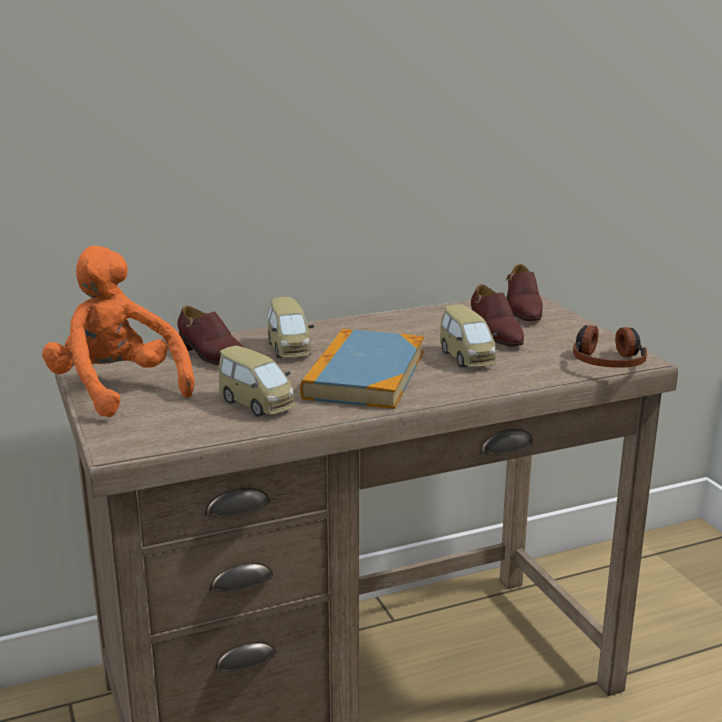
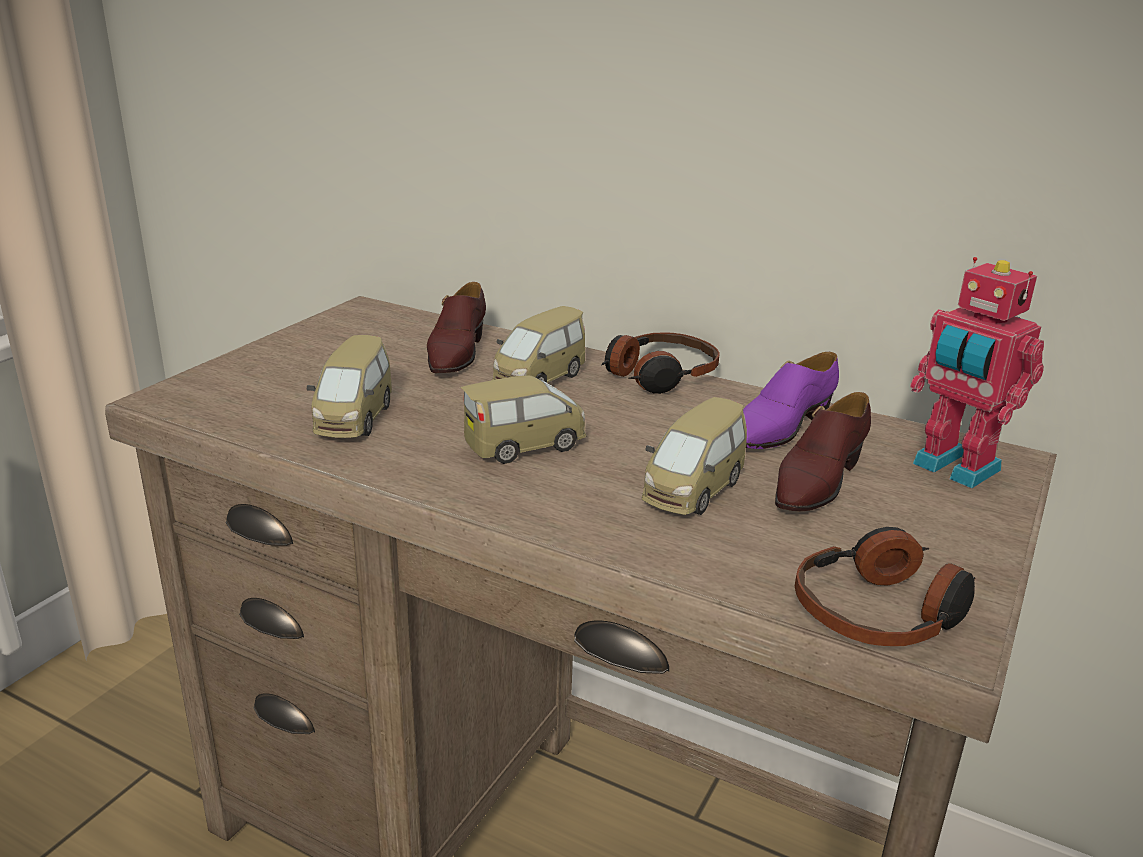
camera: 50 degrees right, 5 degrees up
orange plush toy [42,245,194,417] -> none
book [300,329,424,409] -> toy car [460,376,586,464]
brown shoe [506,264,543,321] -> toy robot [910,257,1044,489]
none -> headphones [601,332,720,394]
none -> purple shoe [743,352,839,449]

